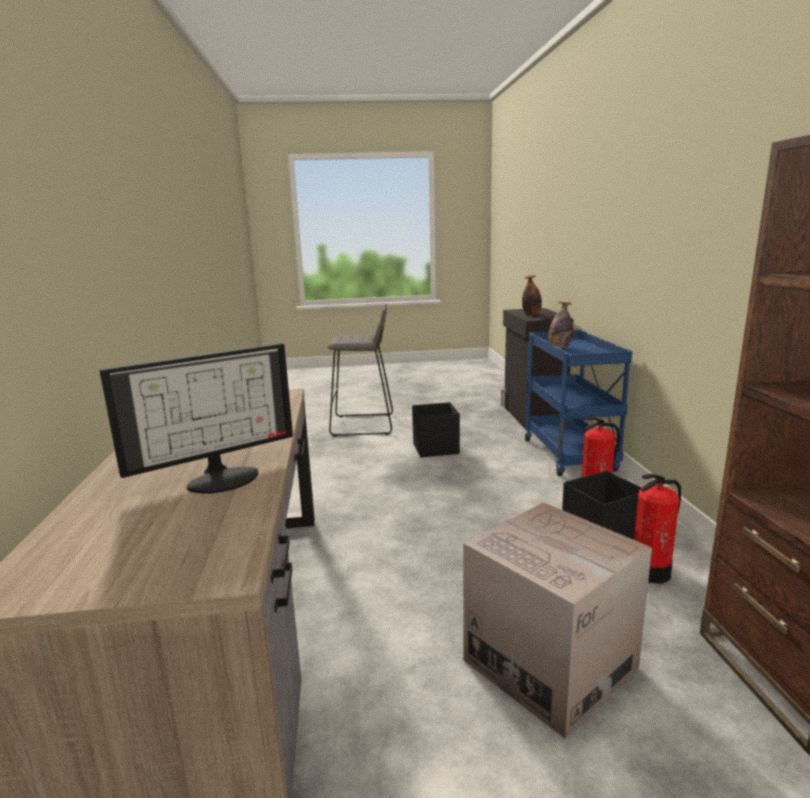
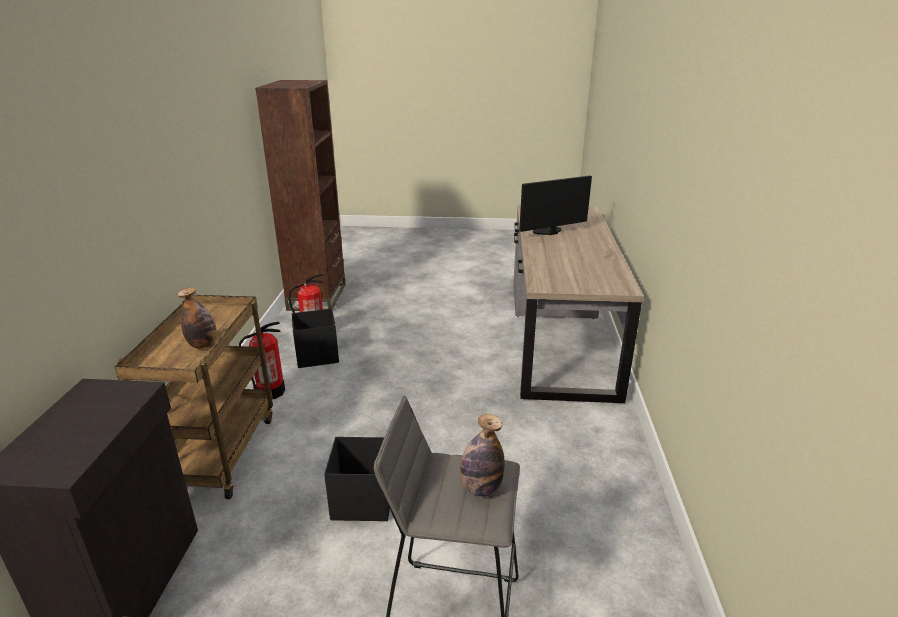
camera: 170 degrees left, 10 degrees up
cardboard box [463,502,652,738] -> none
bottle [522,275,542,315] -> bottle moved to [460,414,505,497]
blue cart [525,330,632,476] -> brown cart [115,295,273,499]

